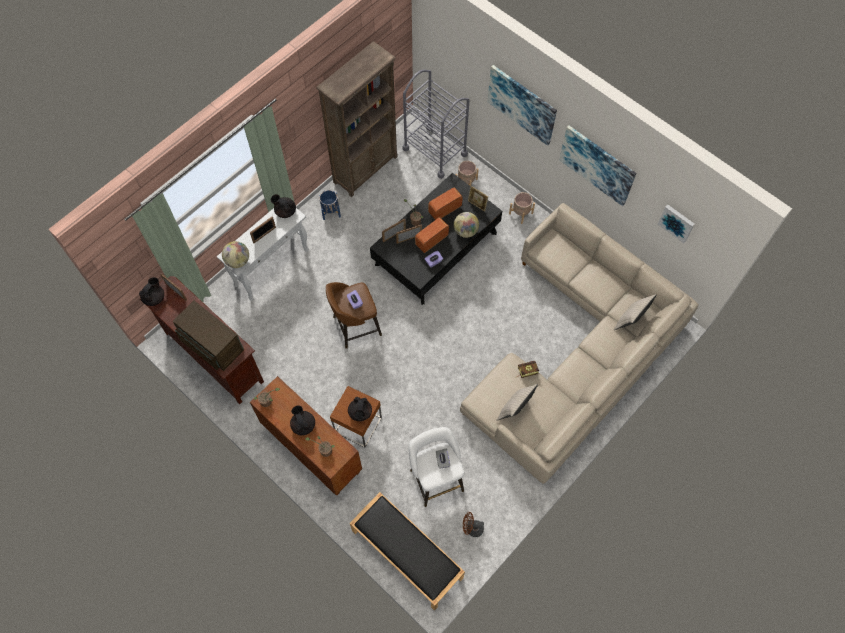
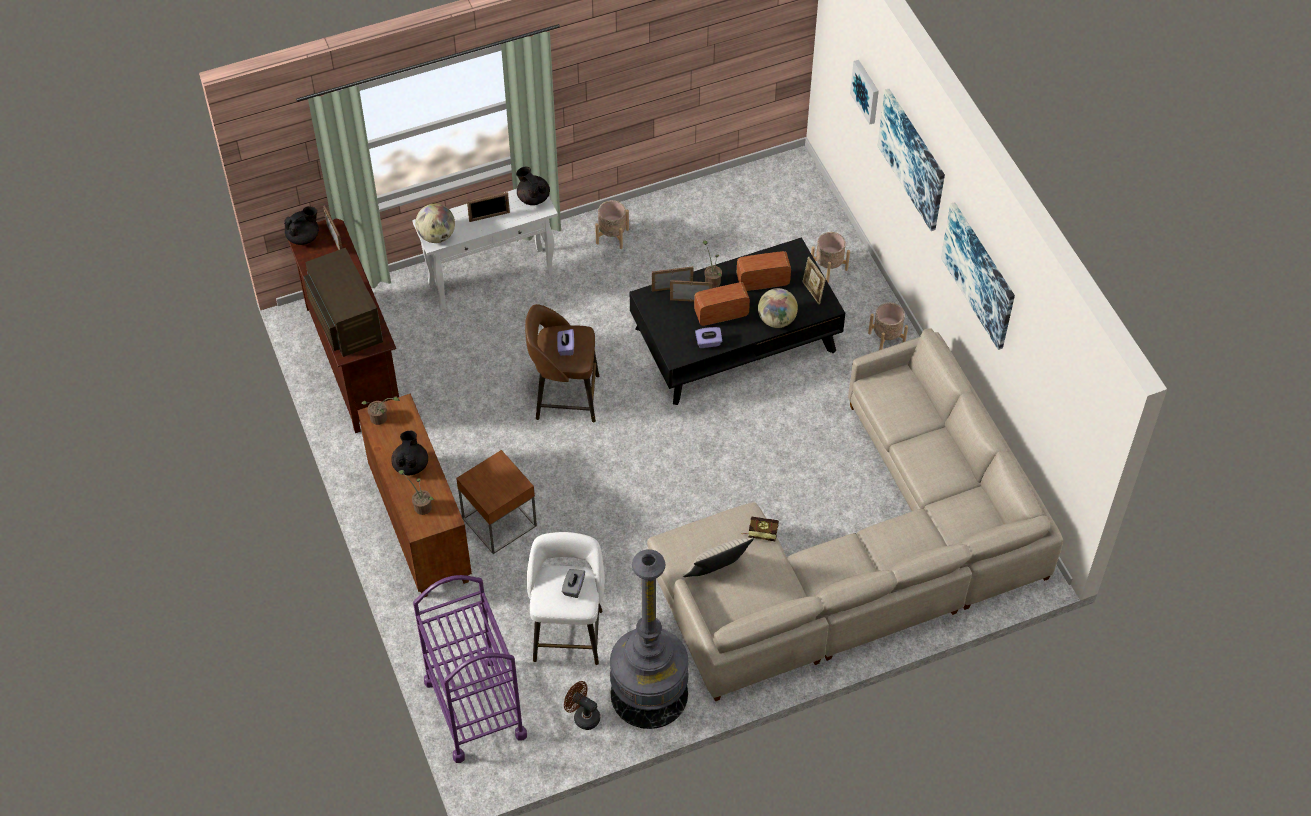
camera: 25 degrees right, 10 degrees down
brown bookcase [316,41,398,197] -> none
blue planter [319,190,341,220] -> beige planter [595,200,629,249]
black teapot [348,397,372,421] -> none
black bench [350,492,465,611] -> purple cart [413,575,527,763]
grey cart [402,70,470,179] -> none
beige pillow [613,294,657,330] -> none
picture [658,205,695,243] -> picture moved to [850,60,879,125]
none -> grey floor lamp [610,549,689,729]

